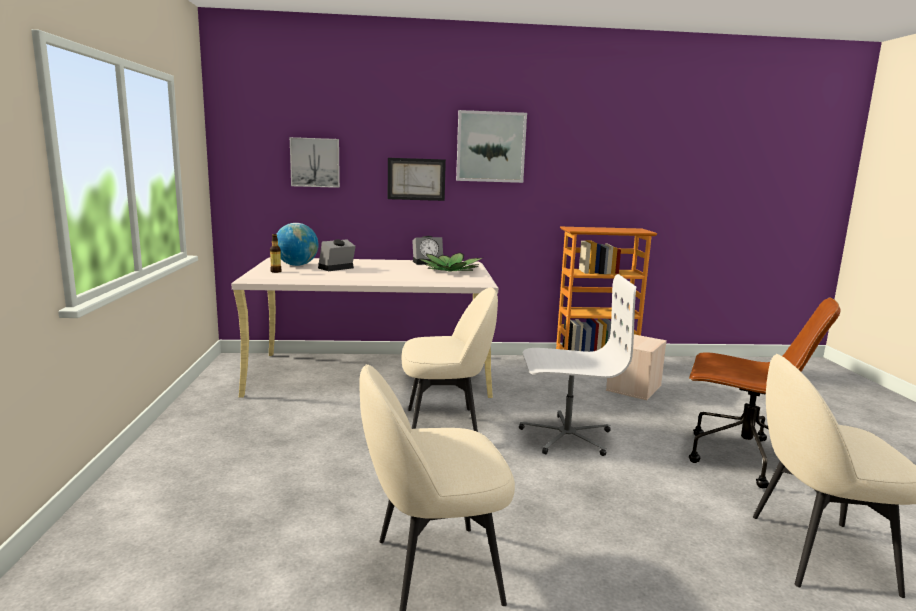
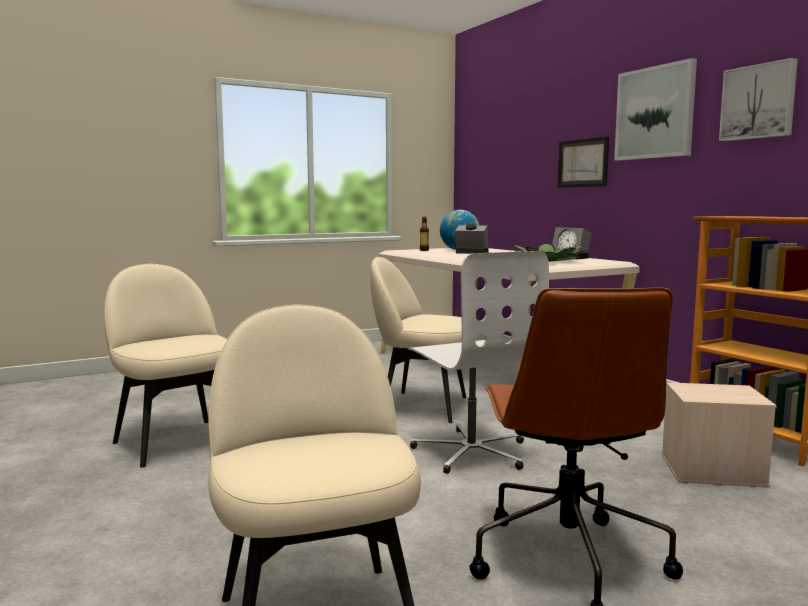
camera: 65 degrees right, 5 degrees down
picture [290,137,340,188] -> picture moved to [719,58,798,141]
beige chair [402,288,498,432] -> beige chair turned 135 degrees clockwise [370,257,466,423]

